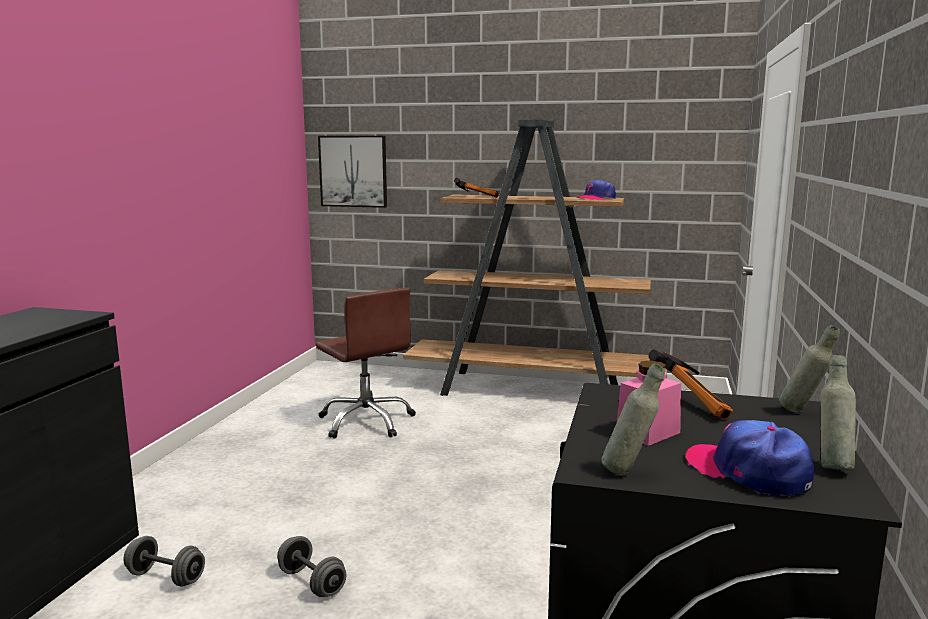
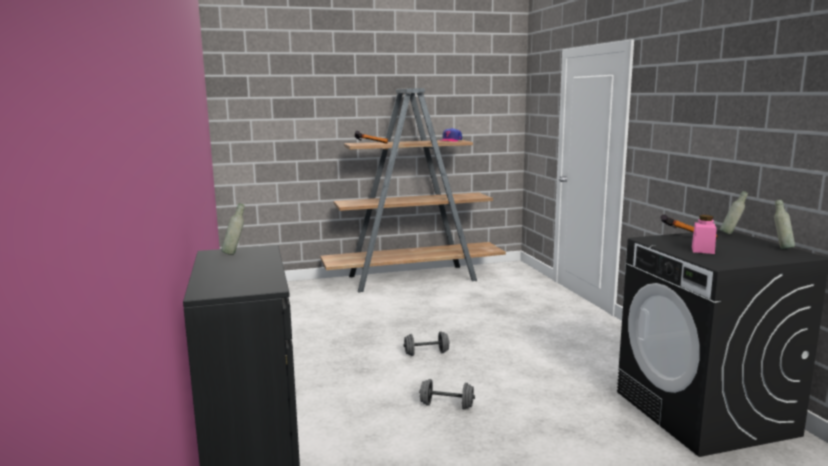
camera: 30 degrees left, 0 degrees up
grey dumbbell [123,536,205,587] -> grey dumbbell moved to [403,331,450,356]
brown office chair [316,287,416,439] -> none
picture [318,136,387,208] -> none
grey bottle [601,363,665,476] -> grey bottle moved to [221,203,245,255]
cap [685,420,814,496] -> none

